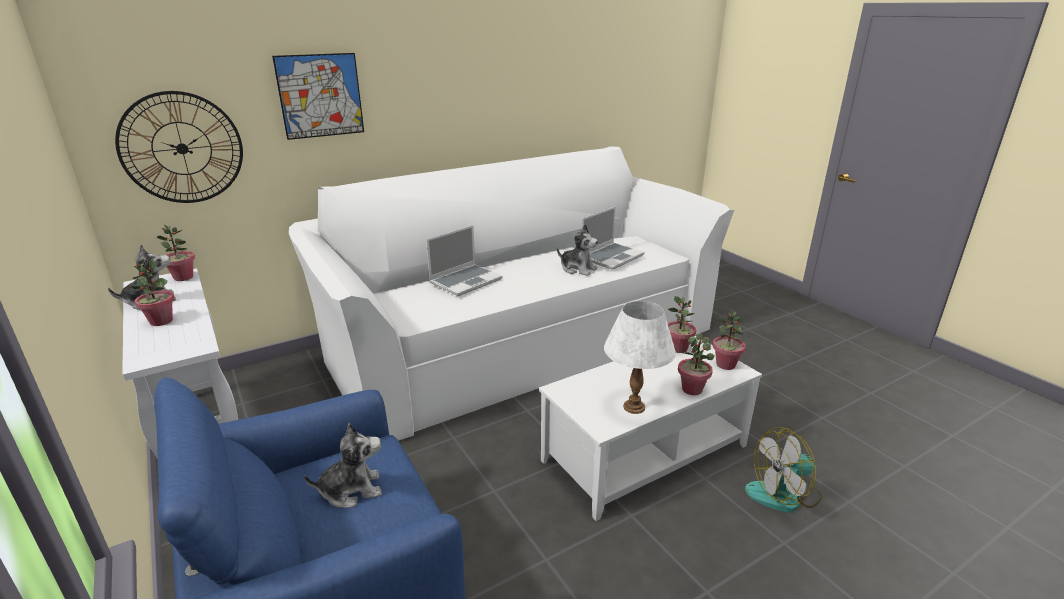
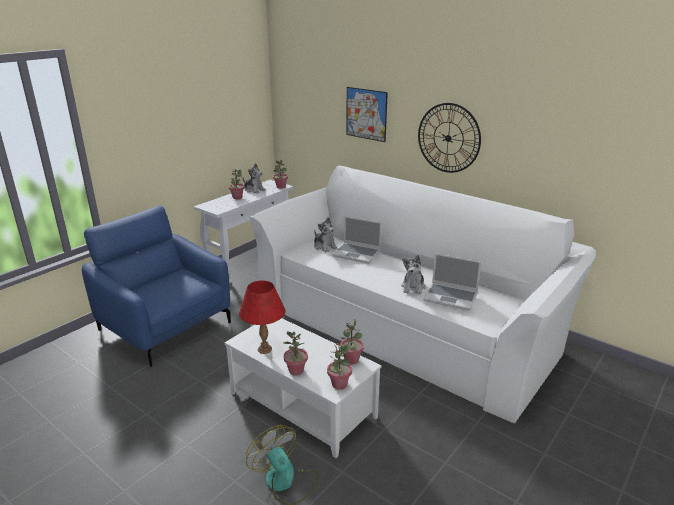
camera: 70 degrees right, 0 degrees up
wall clock [115,91,243,203] -> wall clock moved to [418,103,481,173]
plush toy [304,423,382,508] -> plush toy moved to [314,217,338,252]
white table lamp [604,301,676,414] -> red table lamp [239,281,285,354]

